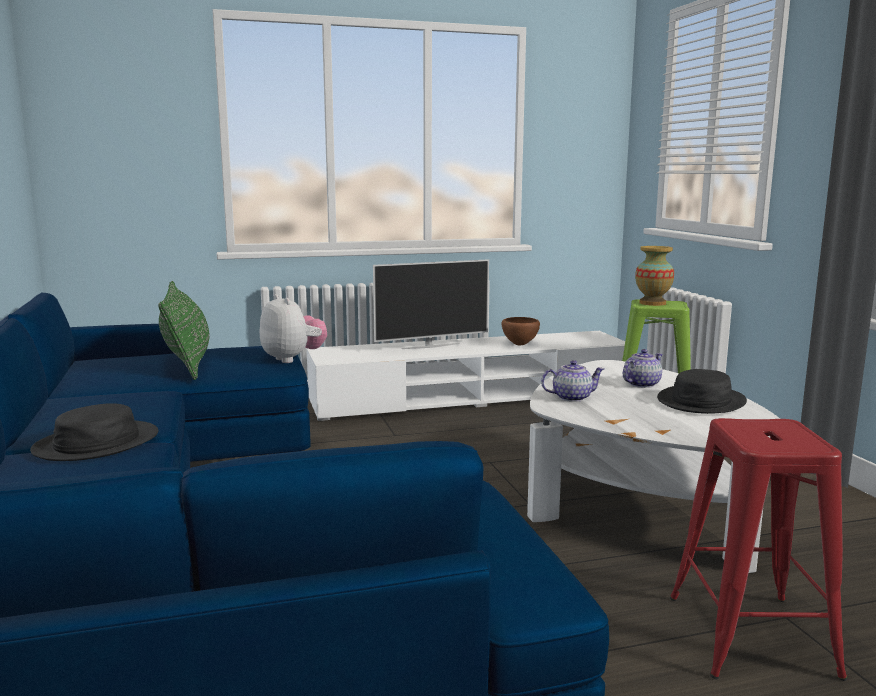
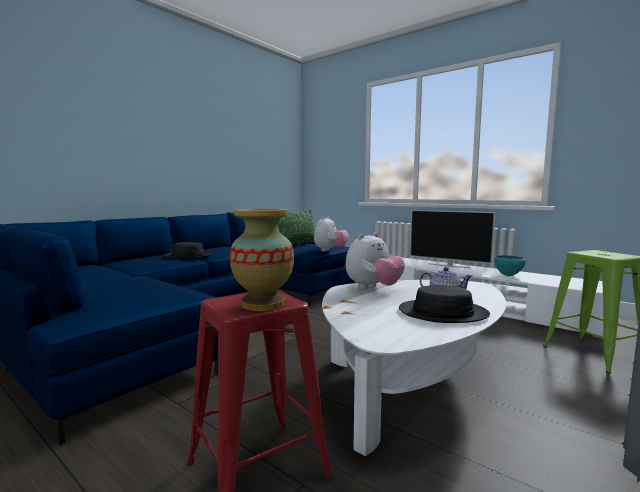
camera: 55 degrees right, 5 degrees down
brown bowl [501,317,540,345] -> turquoise bowl [494,255,526,276]
teapot [541,360,604,402] -> plush toy [346,233,405,289]
vase [635,246,674,306] -> vase moved to [230,209,294,311]

